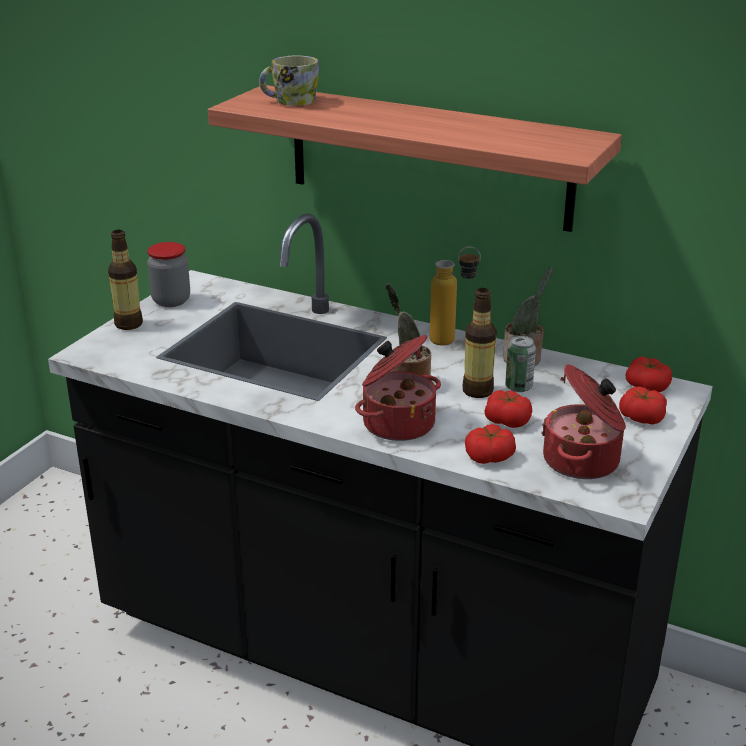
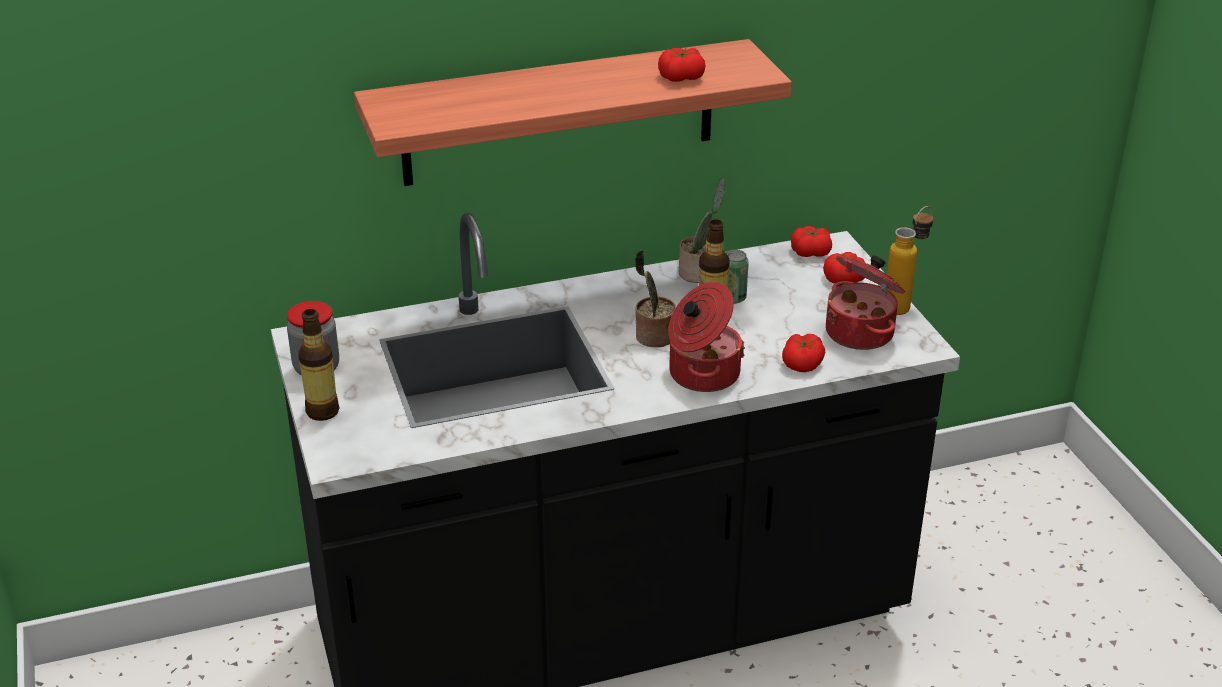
camera: 45 degrees left, 5 degrees up
mug [259,56,319,106] -> none
bottle [430,247,481,346] -> bottle moved to [887,206,933,315]
tomato [485,390,532,428] -> tomato moved to [658,48,705,82]

